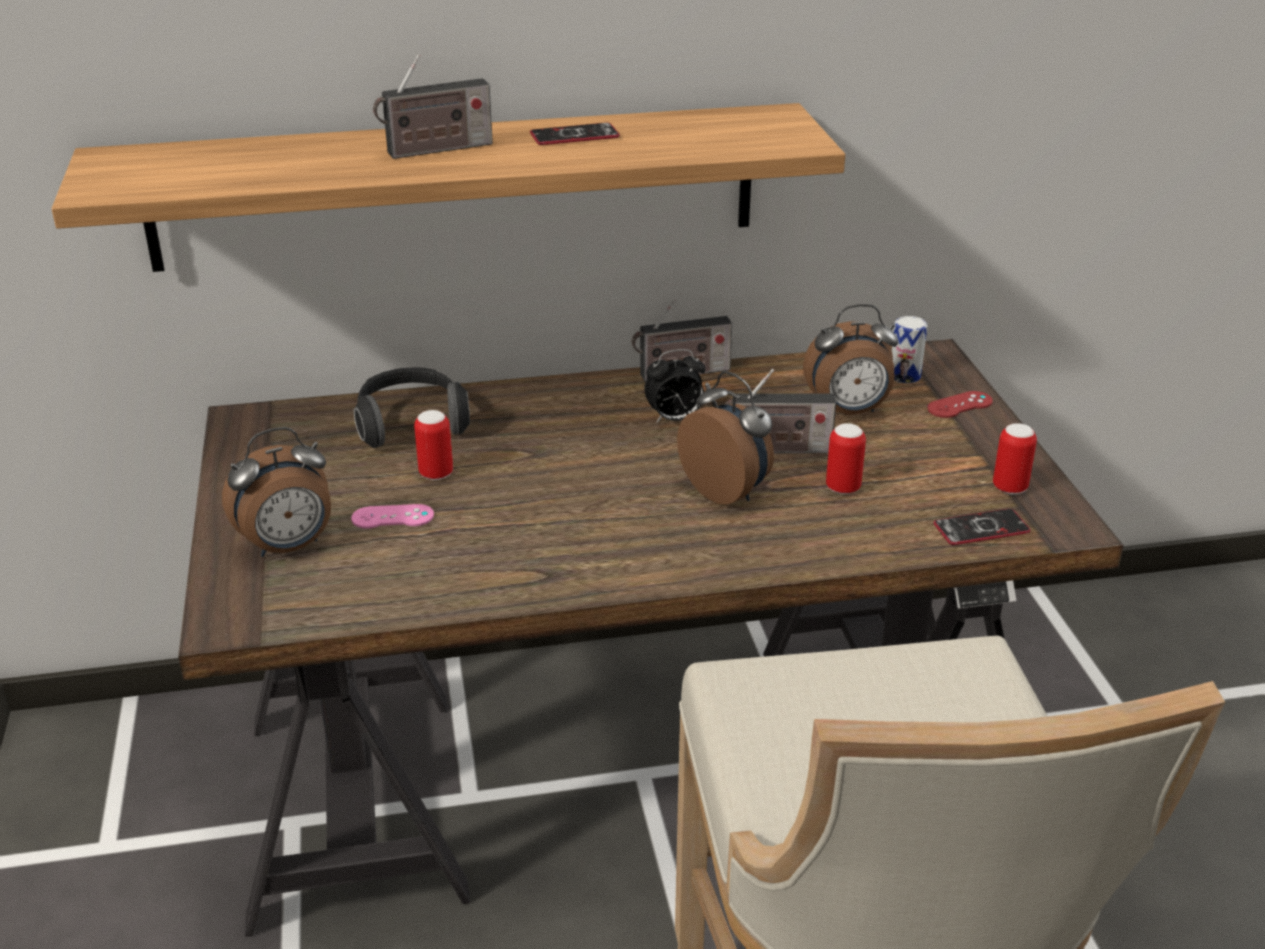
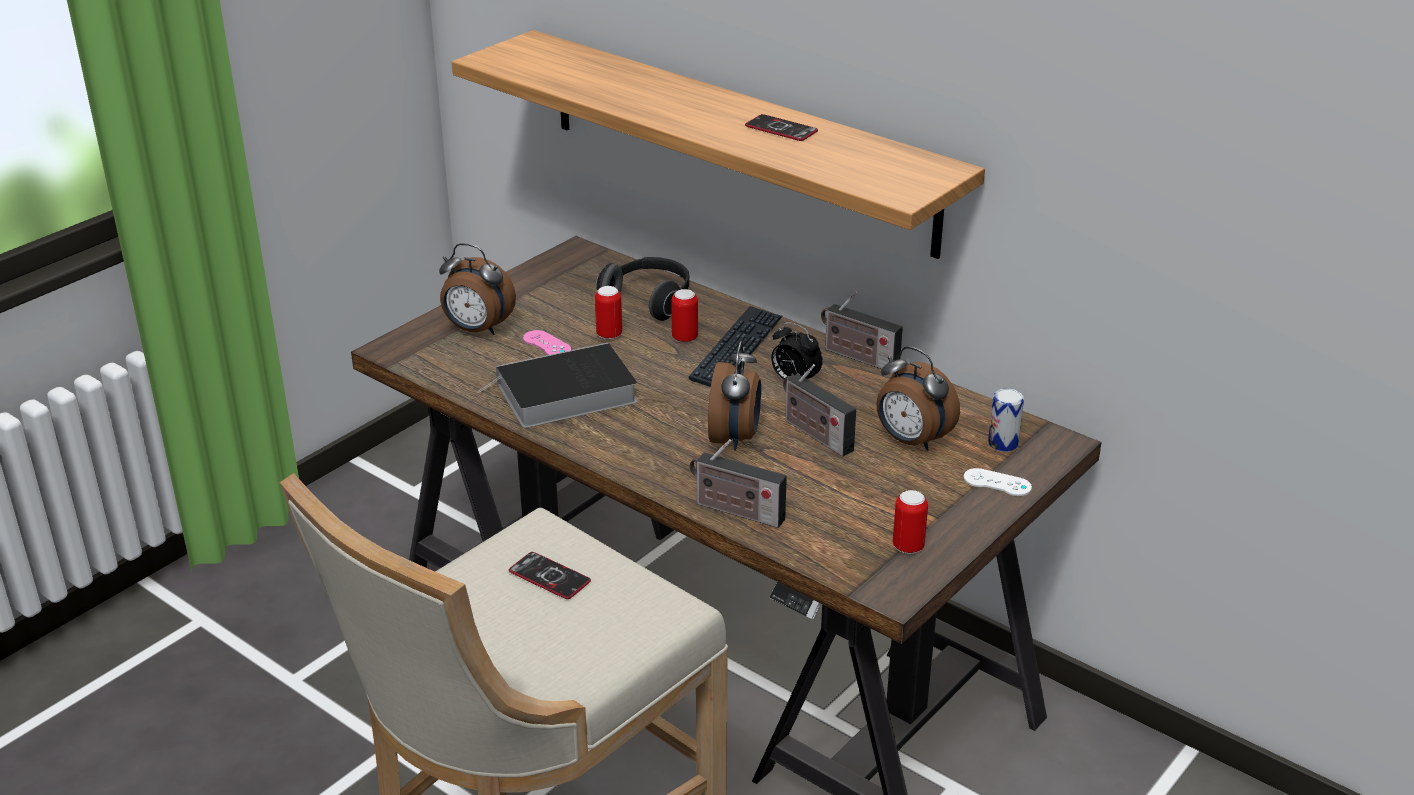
camera: 50 degrees right, 0 degrees up
radio [373,55,493,159] -> radio moved to [690,439,787,528]
can [826,423,866,494] -> can moved to [671,289,698,343]
red game controller [927,391,993,418] -> white game controller [964,468,1032,496]
phone [934,508,1031,545] -> phone moved to [509,552,591,599]
none -> book [477,343,637,428]
none -> keyboard [689,306,783,387]

